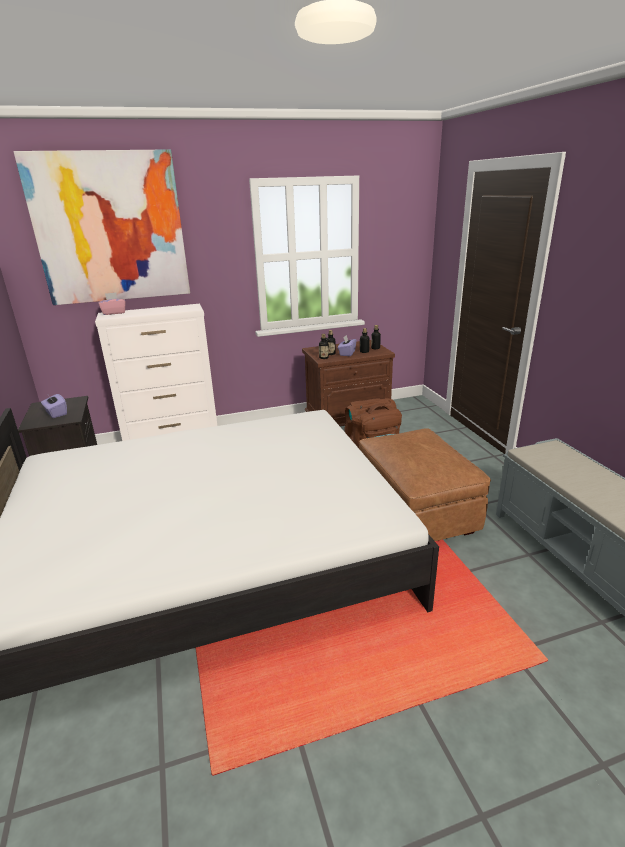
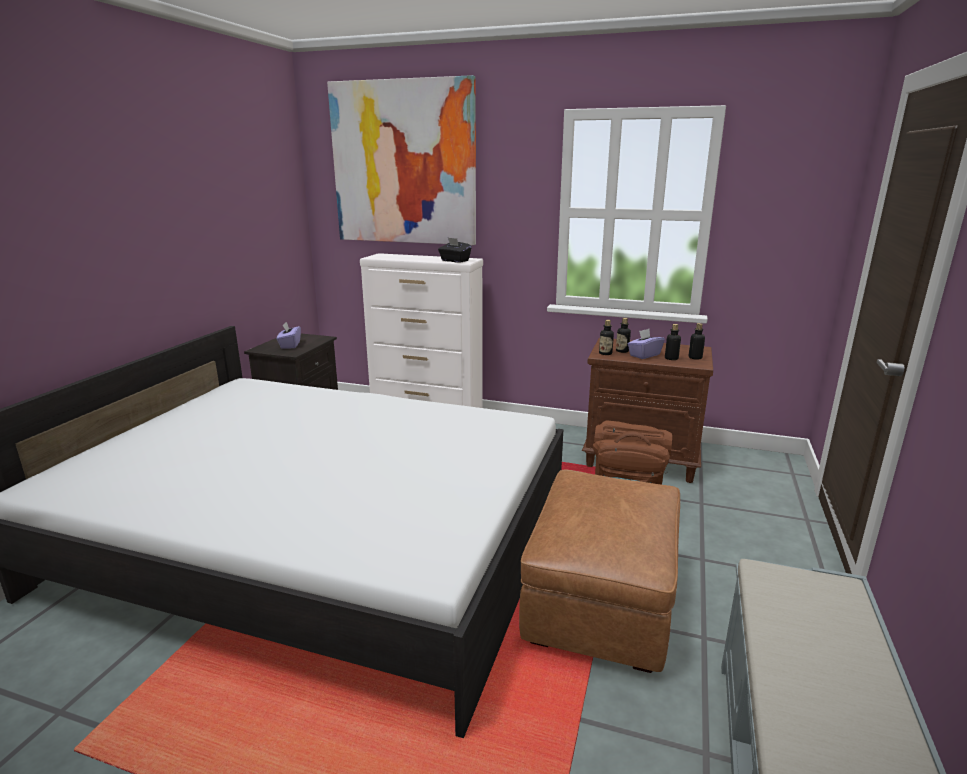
camera: 35 degrees right, 5 degrees down
pink tissue box [98,293,126,315] -> none
none -> black tissue box [438,238,472,263]

